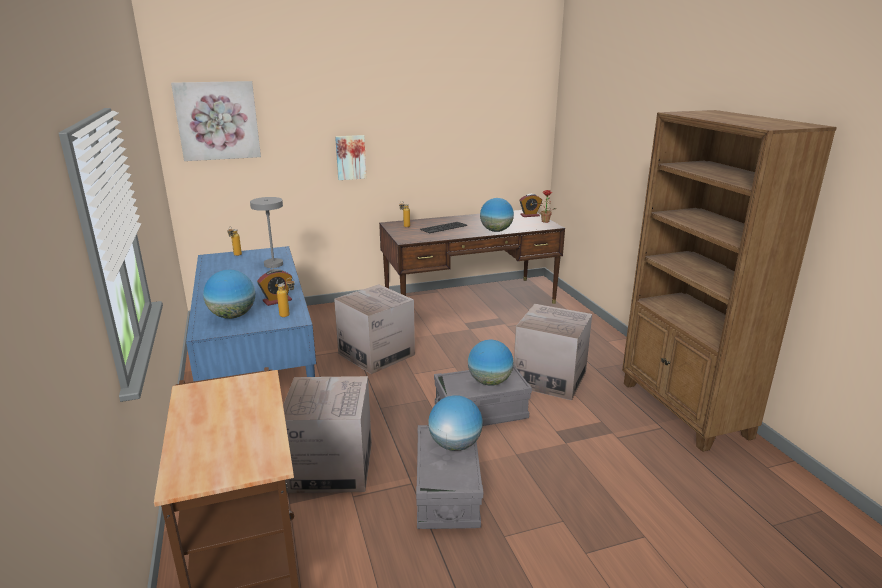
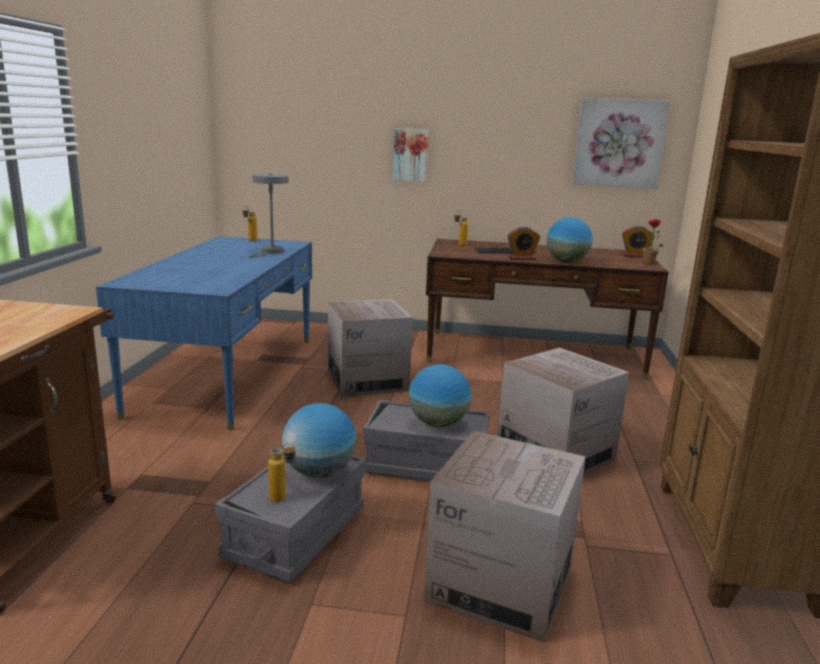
camera: 25 degrees right, 5 degrees down
picture [171,81,261,161] -> picture moved to [572,97,670,189]
globe [203,269,255,319] -> none
alarm clock [257,269,292,306] -> alarm clock moved to [507,227,540,260]
bottle [277,278,295,317] -> bottle moved to [268,443,296,502]
cardboard box [283,376,372,493] -> cardboard box moved to [424,431,586,642]

